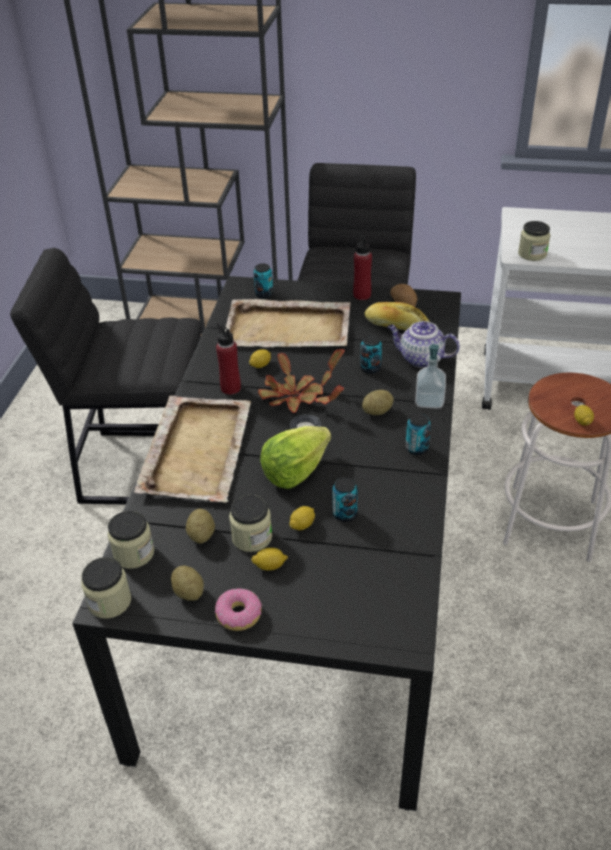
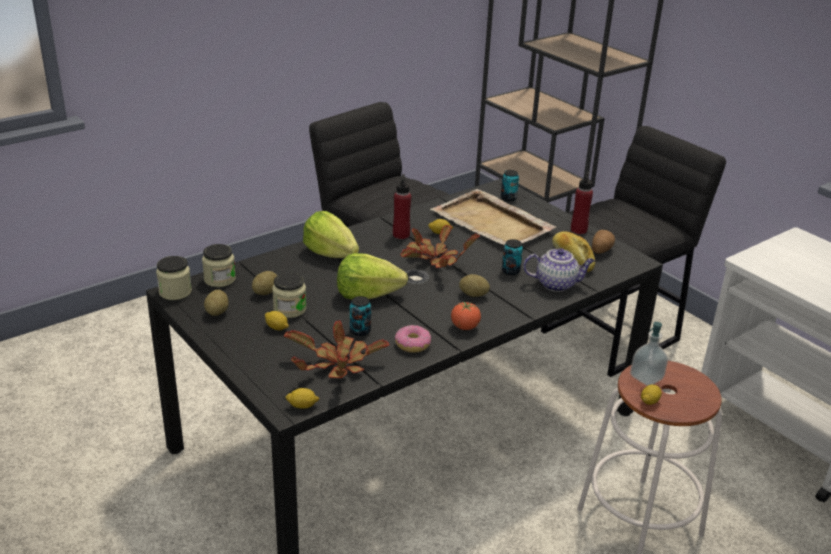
camera: 40 degrees right, 10 degrees down
beige tray [134,395,251,503] -> lettuce [303,211,359,258]
donut [215,589,262,631] -> donut moved to [395,325,431,353]
lemon [289,506,315,530] -> lemon moved to [285,388,320,408]
teapot [388,321,460,368] -> teapot turned 120 degrees clockwise [523,248,595,292]
can [406,413,431,455] -> tomato [451,302,481,330]
soap dispenser [415,344,446,409] -> soap dispenser moved to [630,322,668,386]
jar [518,221,551,261] -> none
none -> potted plant [284,320,389,378]

